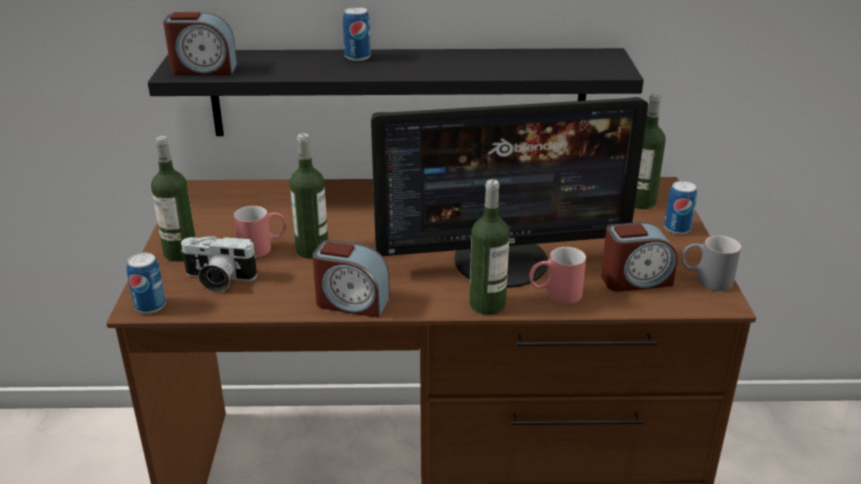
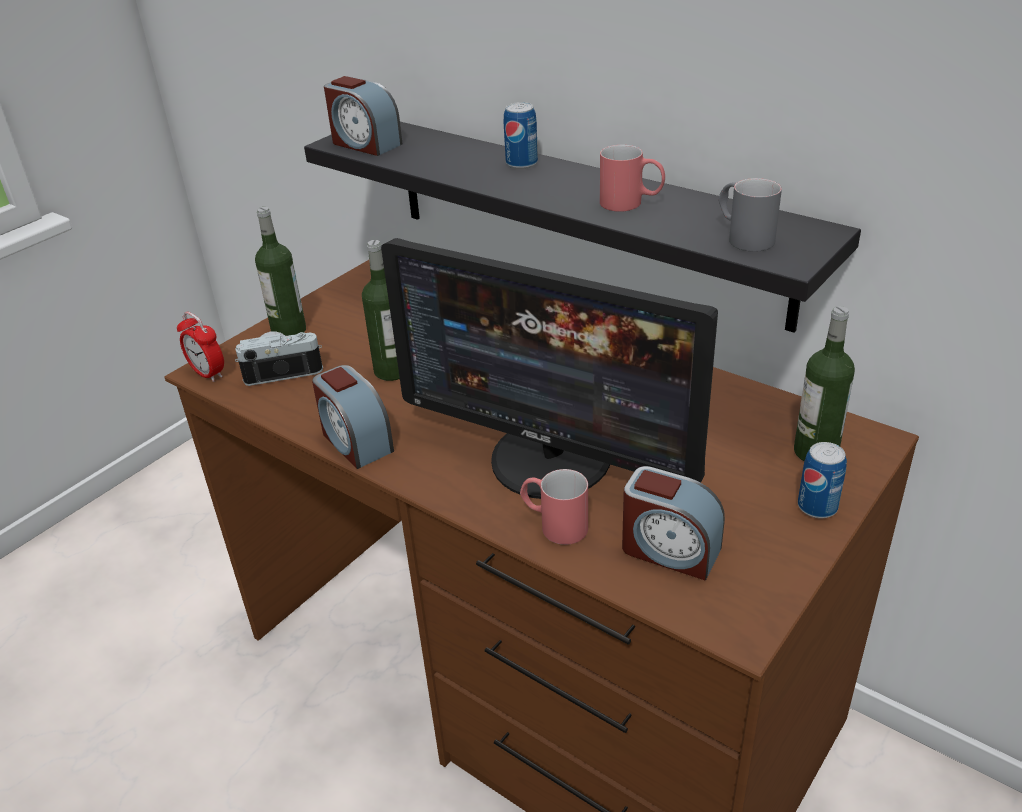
camera: 40 degrees right, 5 degrees up
can [127,253,166,314] -> alarm clock [177,312,224,382]
camera [180,236,257,292] -> camera turned 120 degrees clockwise [235,331,323,386]
red mug [234,206,287,258] -> red mug moved to [600,145,665,212]
bottle [470,179,510,315] -> none
grey mug [682,235,741,291] -> grey mug moved to [718,178,782,252]

